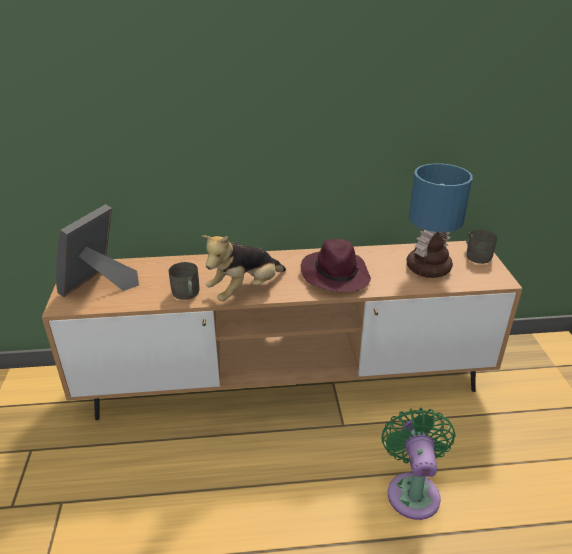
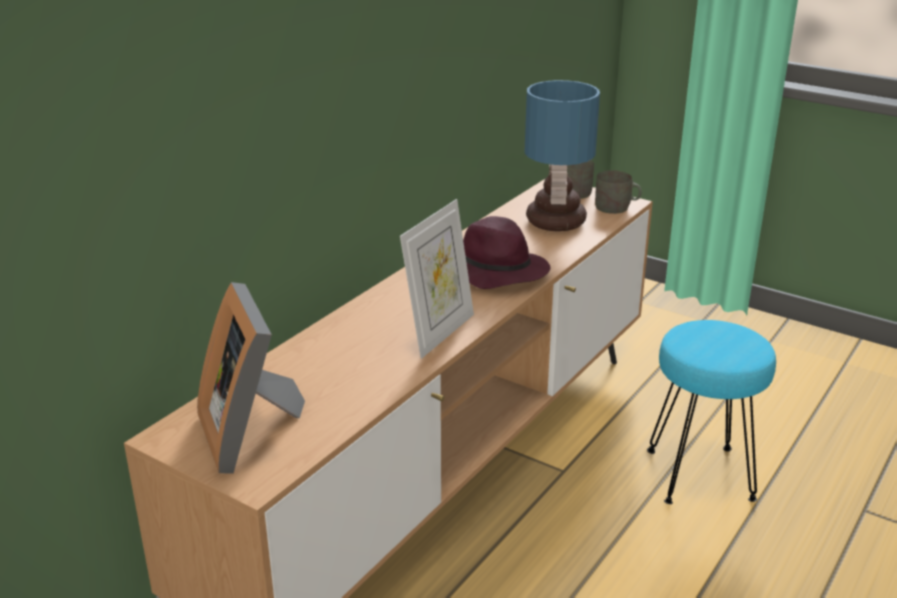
camera: 50 degrees left, 5 degrees down
grey mug [169,262,199,300] -> grey mug moved to [595,170,642,214]
plush toy [201,235,286,301] -> picture frame [400,199,474,359]
green fan [381,408,455,520] -> turquoise stool [647,320,776,504]

